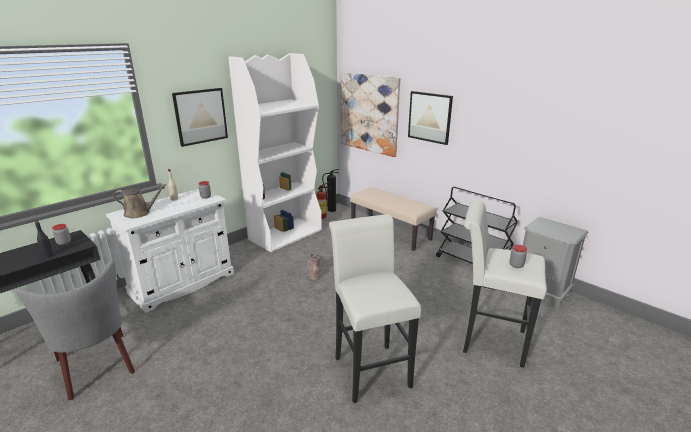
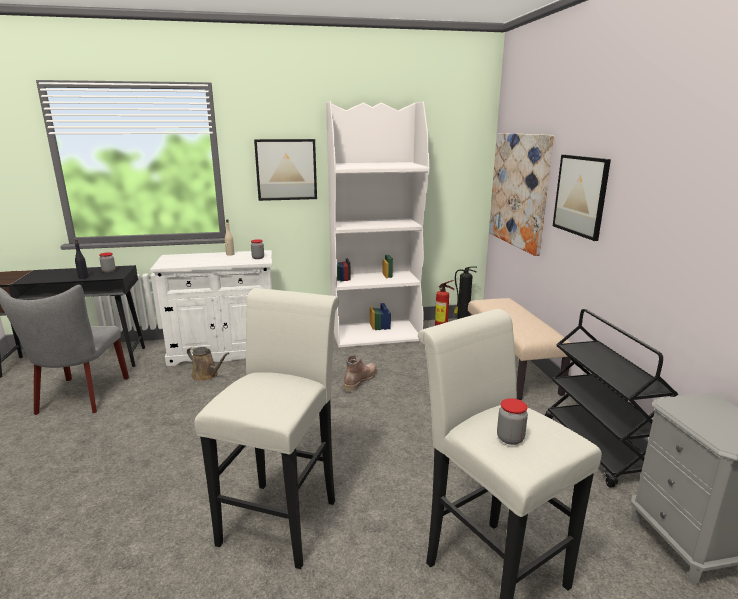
camera: 35 degrees right, 5 degrees down
brown watering can [113,184,166,218] -> brown watering can moved to [187,347,229,381]

